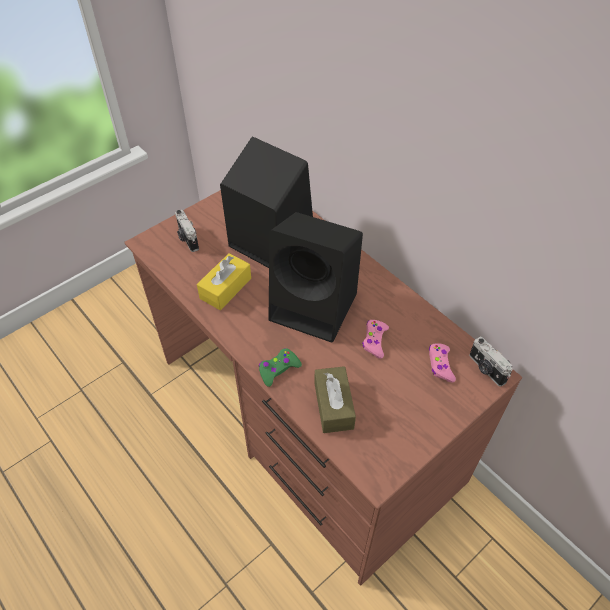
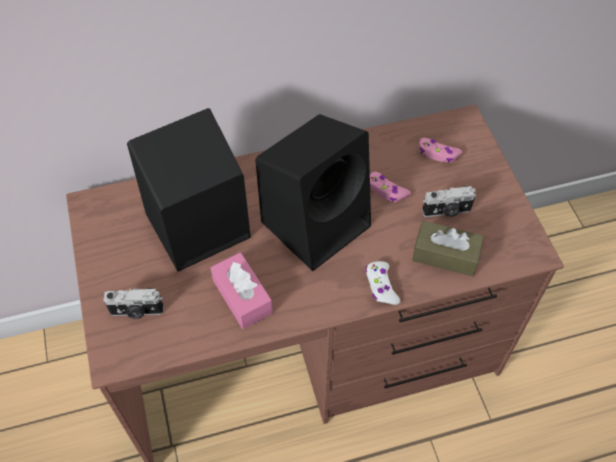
camera: 65 degrees left, 5 degrees up
yellow tissue box [197,253,251,310] -> pink tissue box [210,252,273,329]
green game controller [259,348,302,387] -> white game controller [366,261,400,305]
camera [469,337,513,387] -> camera moved to [422,186,476,217]

